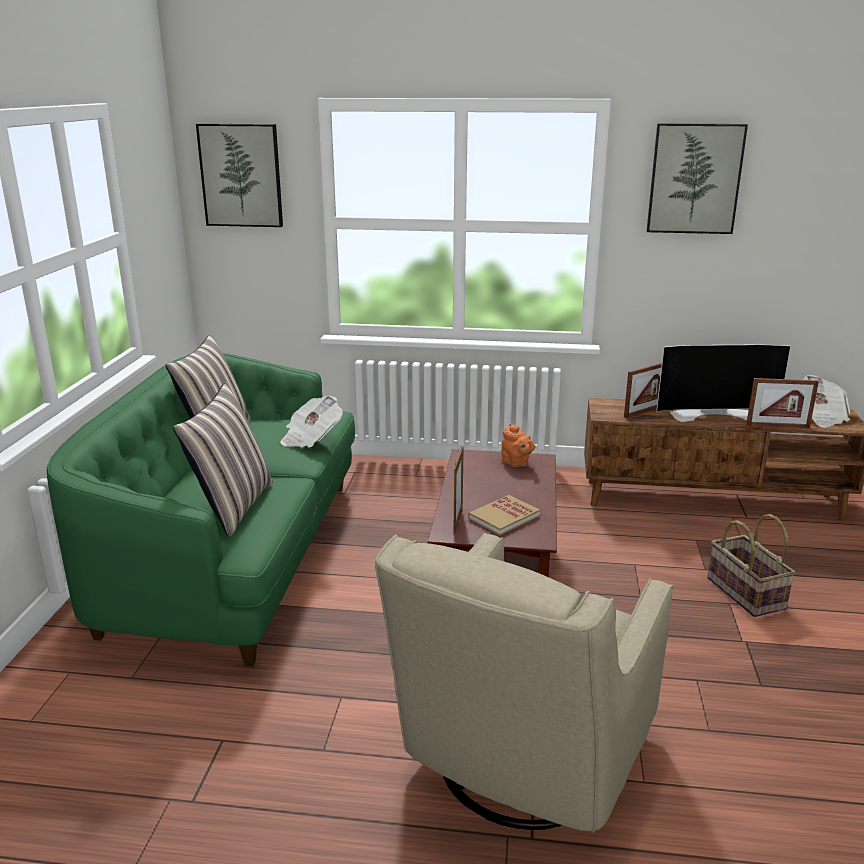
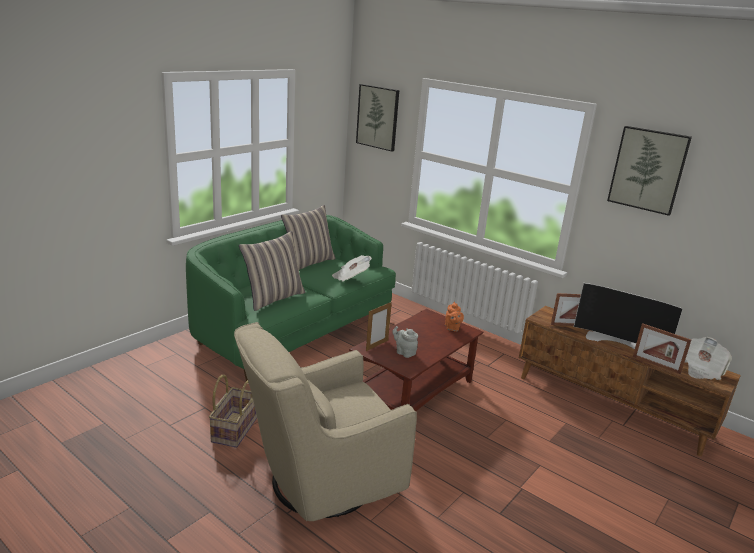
camera: 30 degrees right, 0 degrees up
book [468,495,540,535] -> grey teapot [392,326,418,358]
basket [707,514,796,617] -> basket moved to [209,375,257,448]

